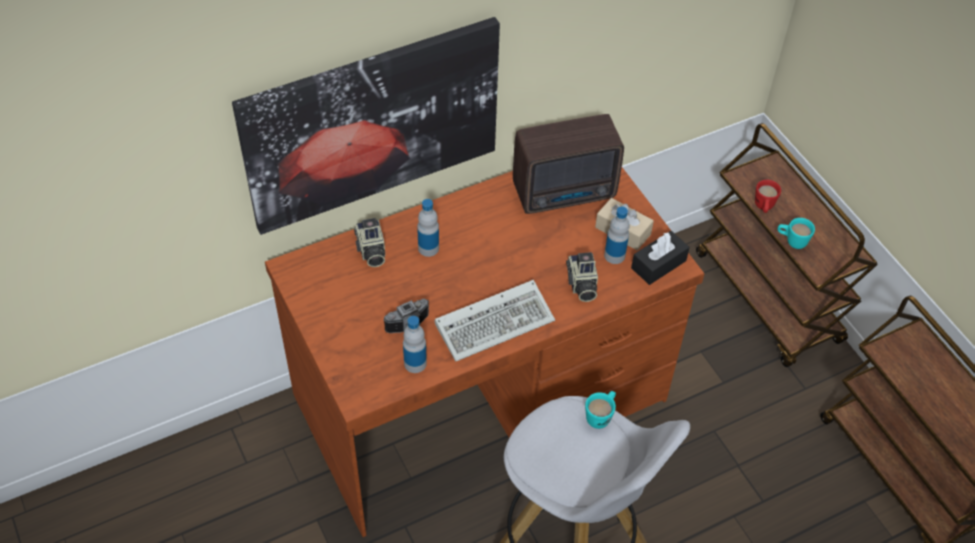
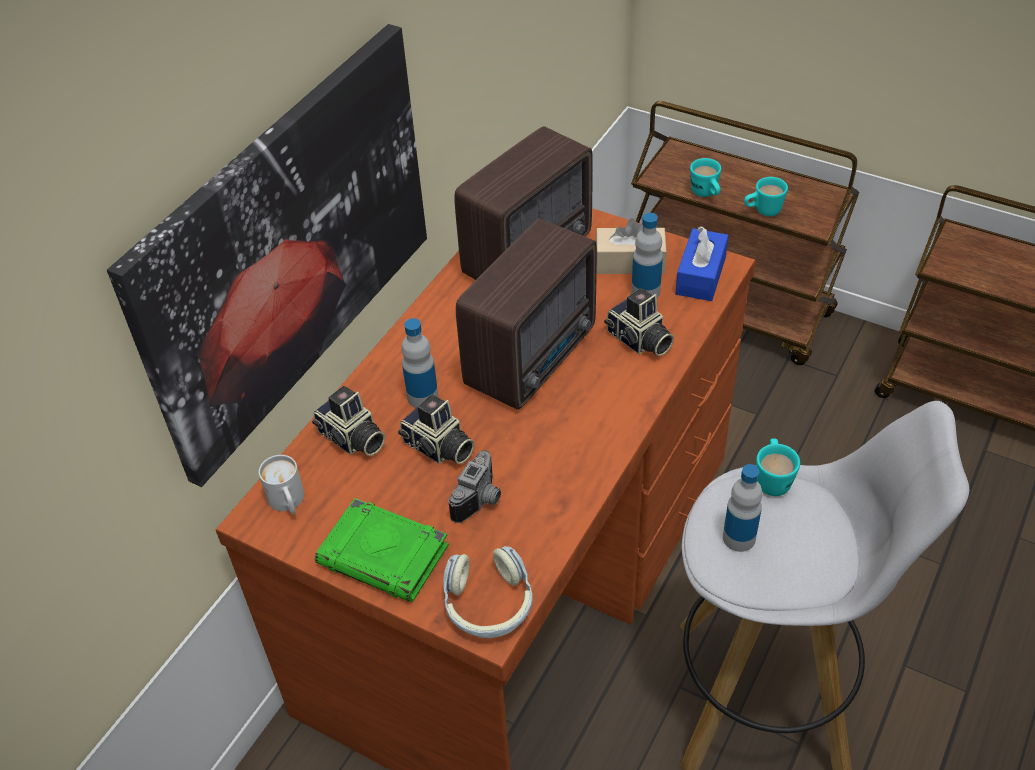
camera: 30 degrees left, 5 degrees down
bottle [403,316,427,373] -> bottle moved to [723,464,763,552]
keyboard [435,280,555,361] -> none
black tissue box [631,231,690,285] -> blue tissue box [675,226,729,301]
red mug [755,180,781,213] -> turquoise mug [690,158,721,197]
none -> white mug [259,455,304,514]
none -> green book [315,498,449,602]
none -> camera [398,394,474,464]
none -> headphones [443,546,533,638]
none -> radio [456,218,597,410]

